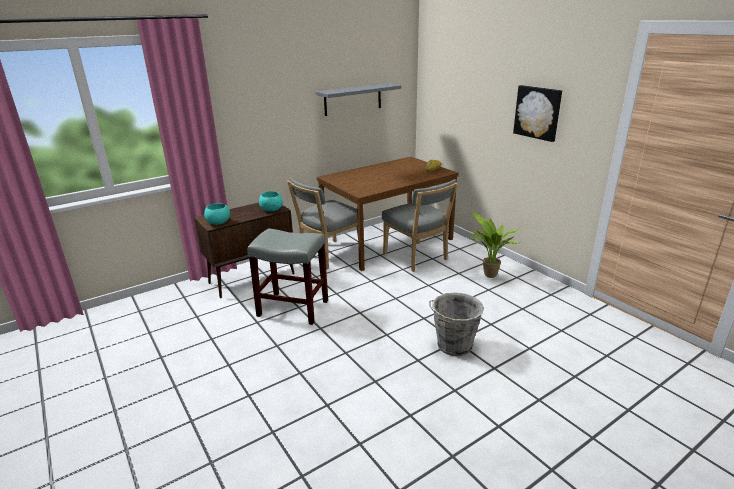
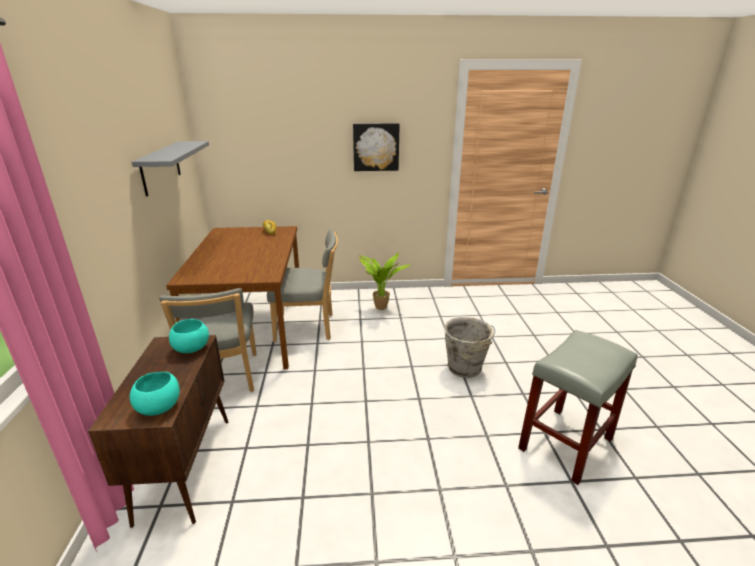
camera: 60 degrees left, 0 degrees up
grey stool [247,228,328,325] -> grey stool moved to [518,330,638,485]

